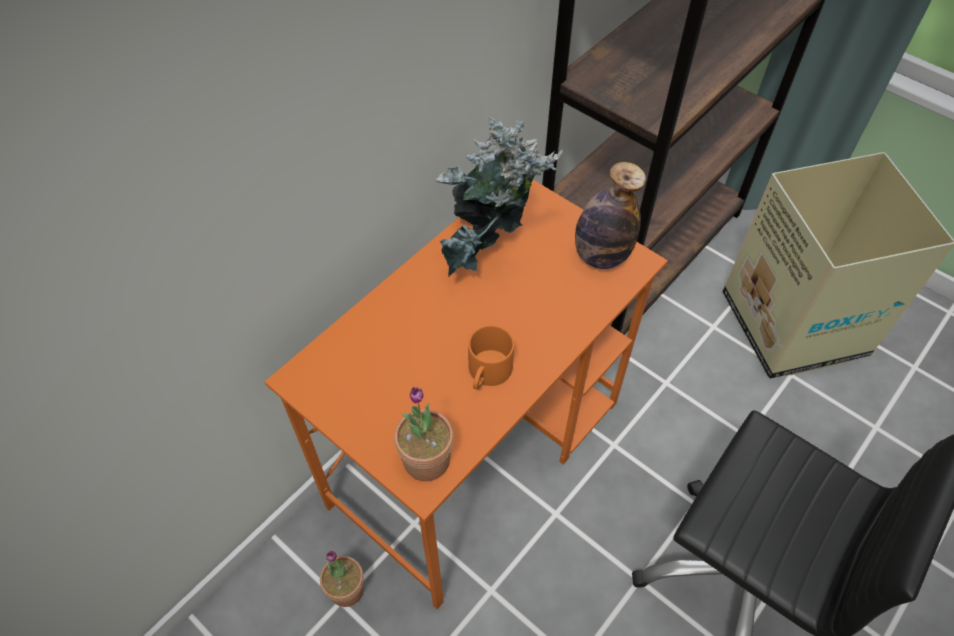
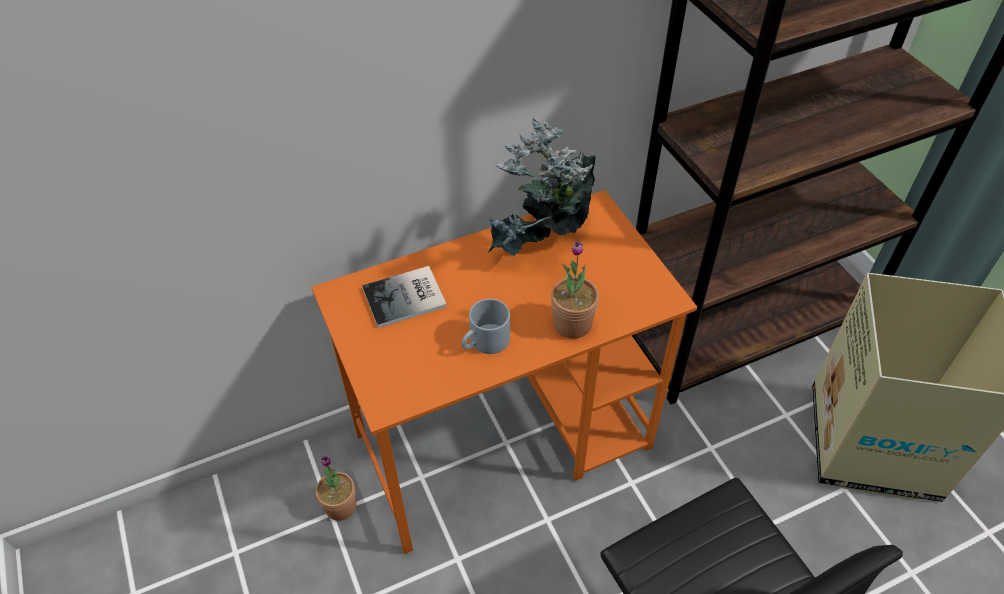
camera: 25 degrees right, 5 degrees down
potted plant [394,387,454,481] -> potted plant moved to [551,241,599,339]
orange mug [468,325,514,390] -> grey mug [461,299,510,354]
bottle [575,162,646,269] -> none
none -> book [362,266,447,328]

